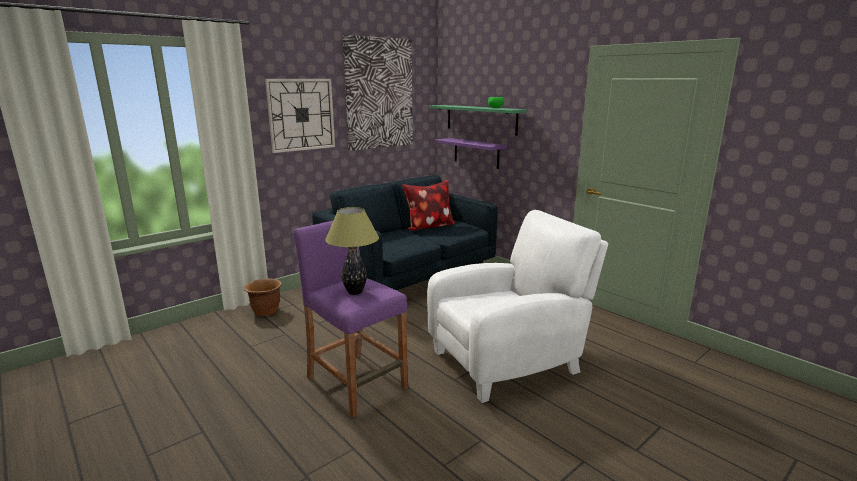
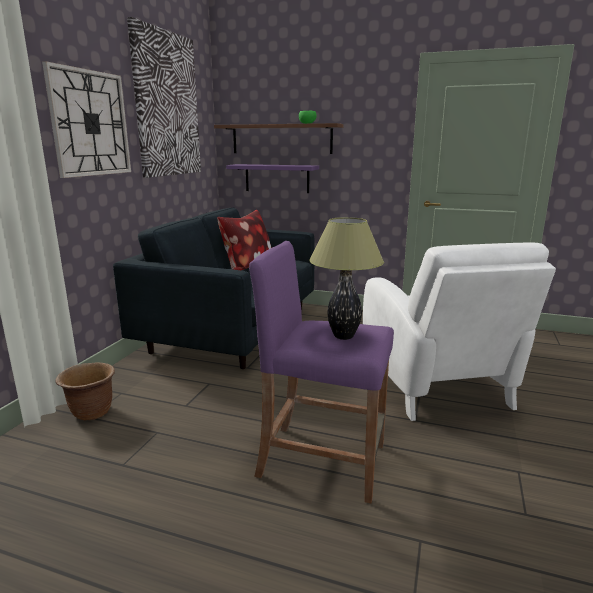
camera: 30 degrees left, 0 degrees up
white armchair [427,210,608,403] -> white armchair turned 135 degrees clockwise [363,242,556,421]
green shelf [429,105,527,136] -> brown shelf [214,123,344,154]

